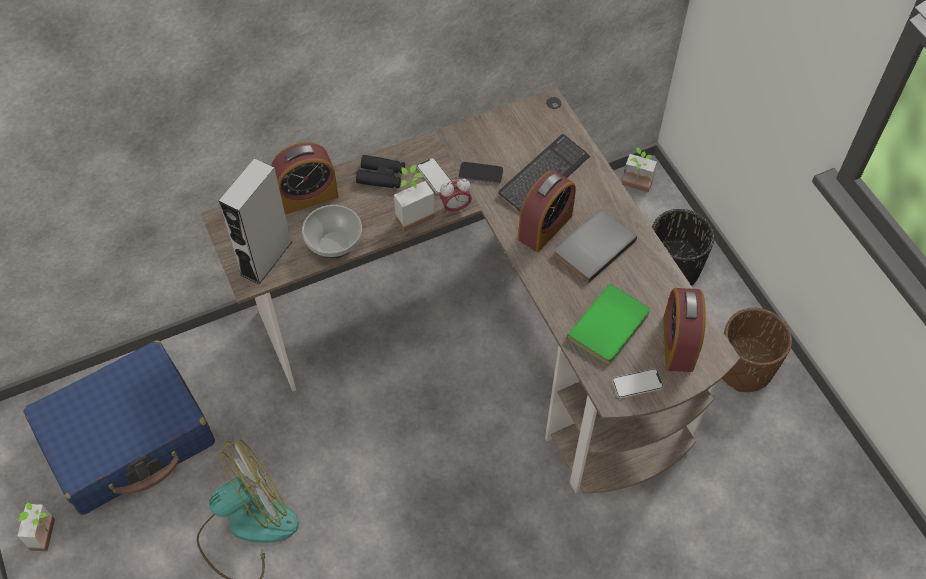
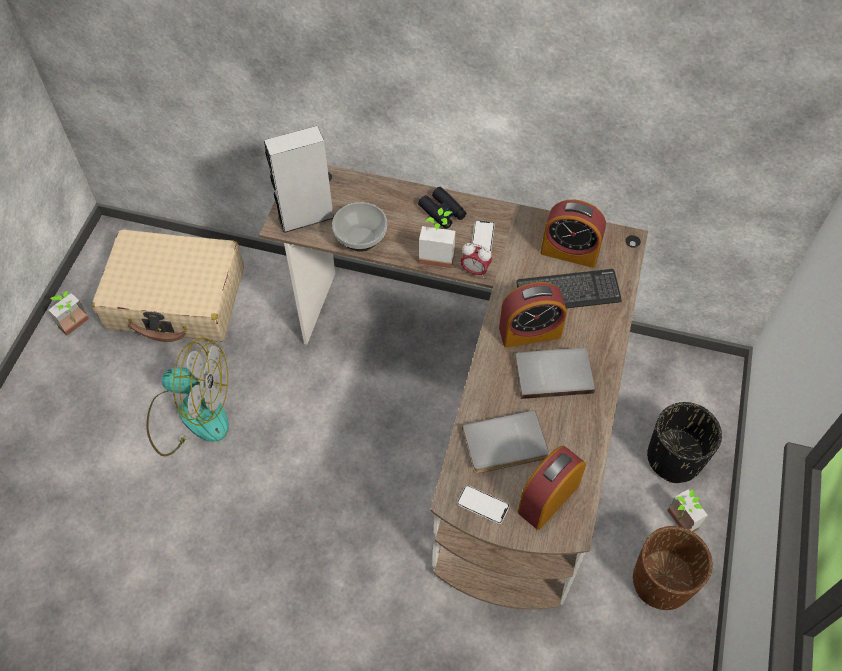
camera: 40 degrees right, 0 degrees up
blue suitcase [23,340,215,515] -> beige suitcase [92,229,244,342]
alarm clock [271,142,339,214] -> alarm clock moved to [541,200,606,268]
phone [458,162,503,184] -> none
green book [567,283,650,365] -> grey book [462,410,549,473]
potted plant [622,147,657,193] -> potted plant moved to [667,489,708,532]

